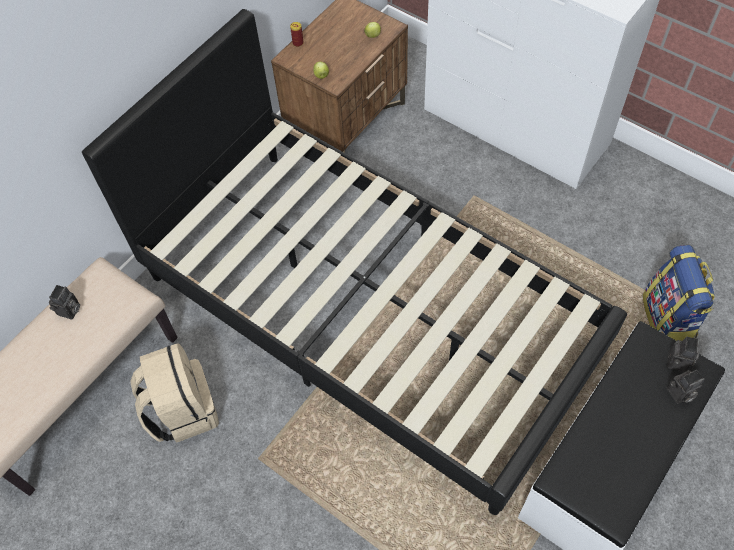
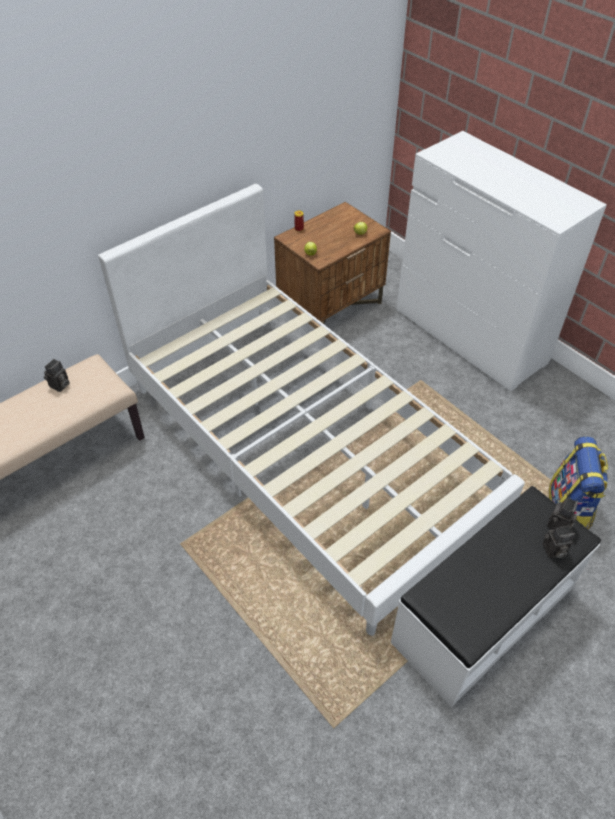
camera: 10 degrees right, 10 degrees down
black bed [82,9,627,515] -> white bed [98,184,525,636]
beige backpack [130,343,219,443] -> none

